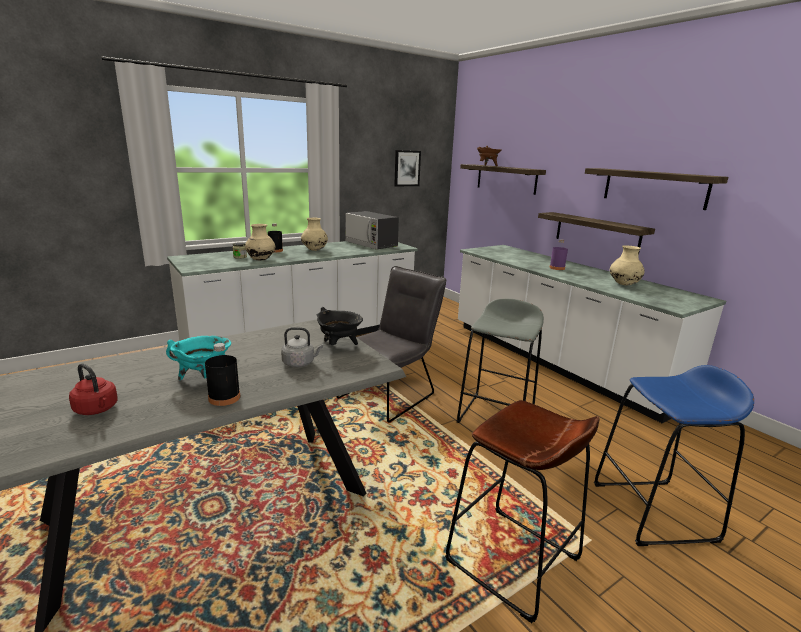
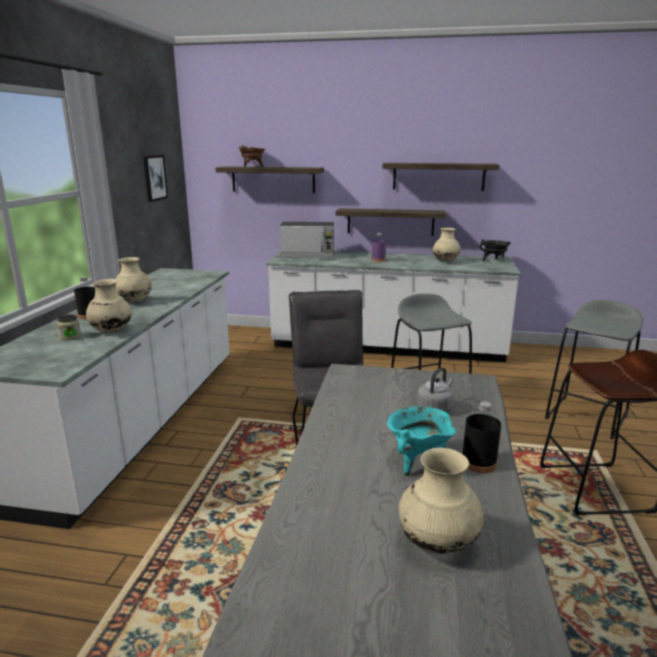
camera: 45 degrees left, 0 degrees up
red kettle [69,363,118,415] -> beige vase [398,448,484,554]
black cooking pot [317,307,363,345] -> black cooking pot moved to [479,239,511,261]
microwave [345,211,399,249] -> microwave moved to [279,222,334,258]
blue stool [594,365,754,546] -> grey stool [545,300,643,439]

